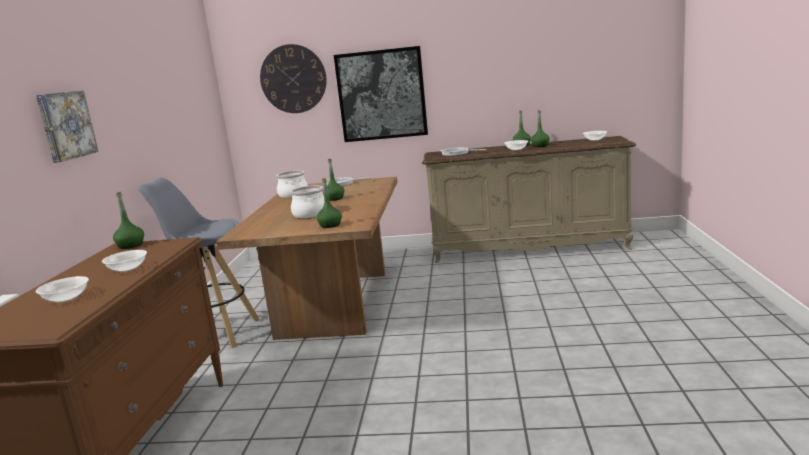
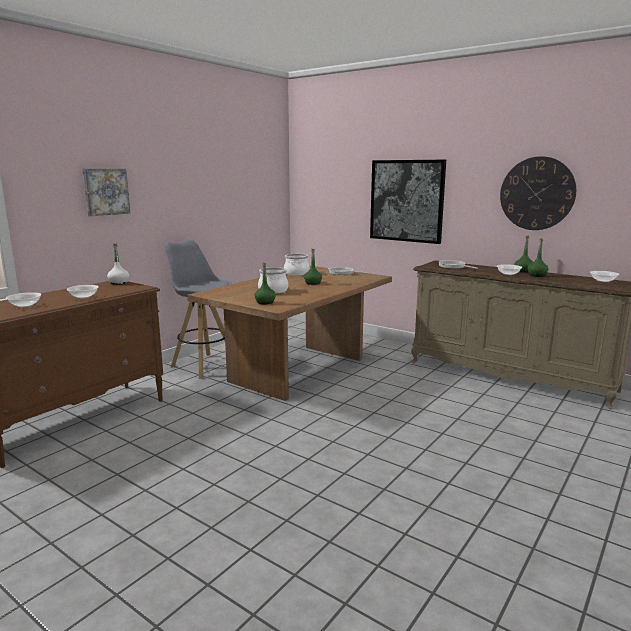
camera: 30 degrees right, 0 degrees up
green bottle [113,192,144,249] -> white bottle [107,244,129,285]
wall clock [260,44,327,113] -> wall clock moved to [500,156,576,230]

